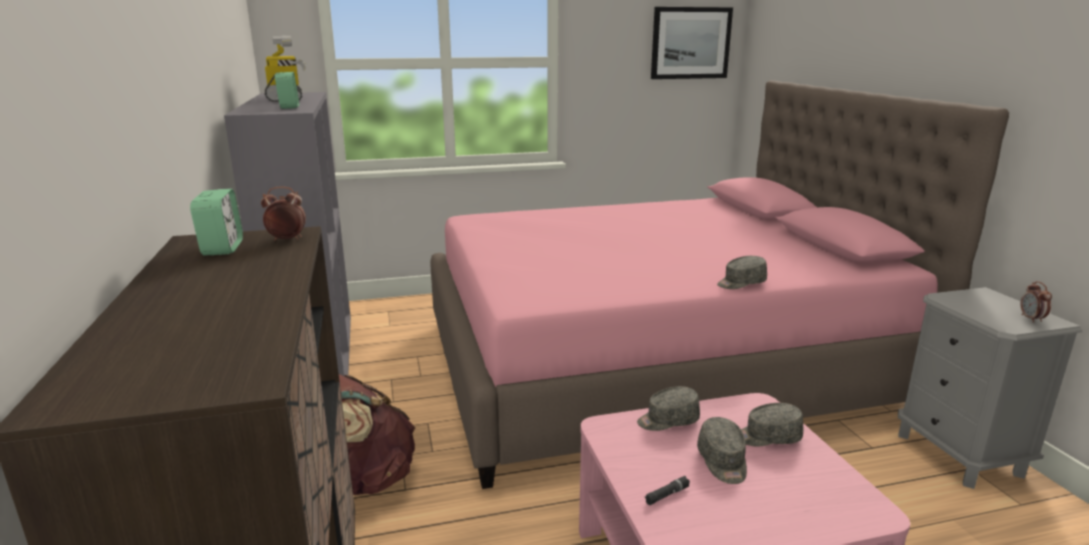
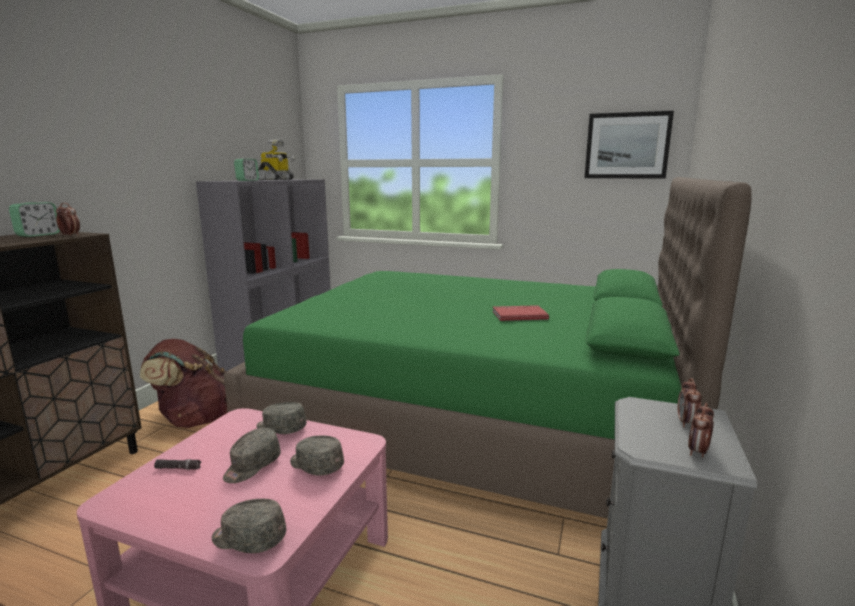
camera: 35 degrees right, 5 degrees down
pink bed [430,80,1009,489] -> green bed [223,177,752,519]
grey cap [717,256,767,289] -> grey cap moved to [212,499,286,553]
none -> red book [492,305,549,321]
none -> alarm clock [678,378,701,427]

